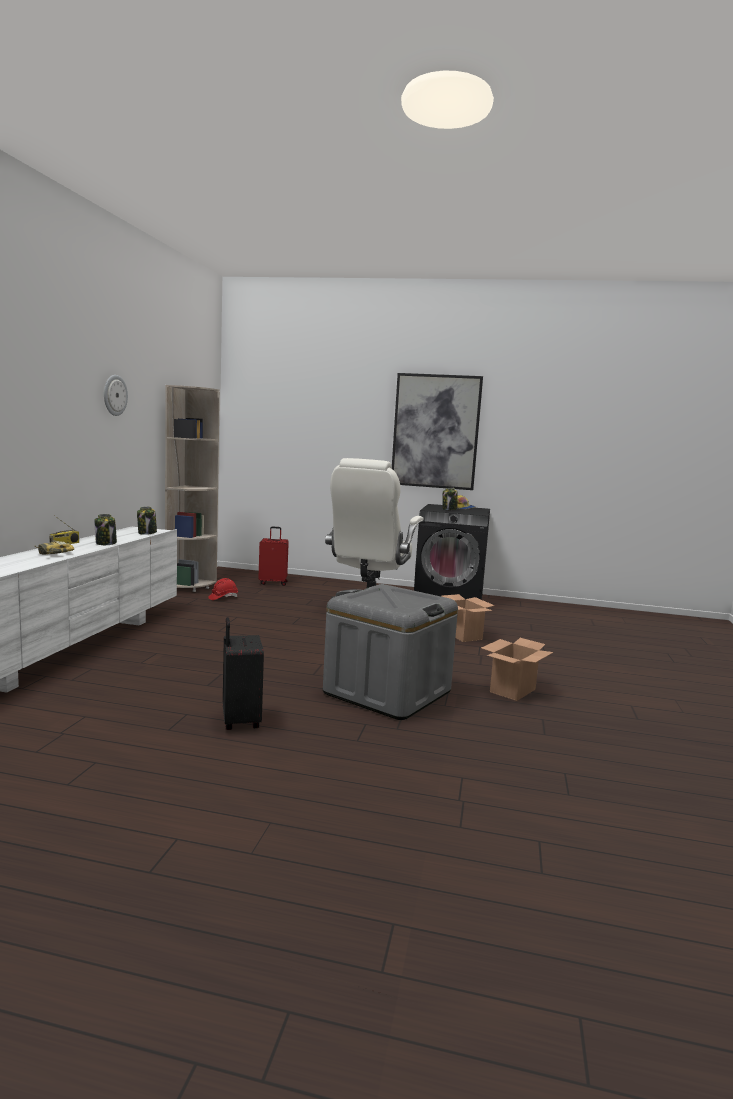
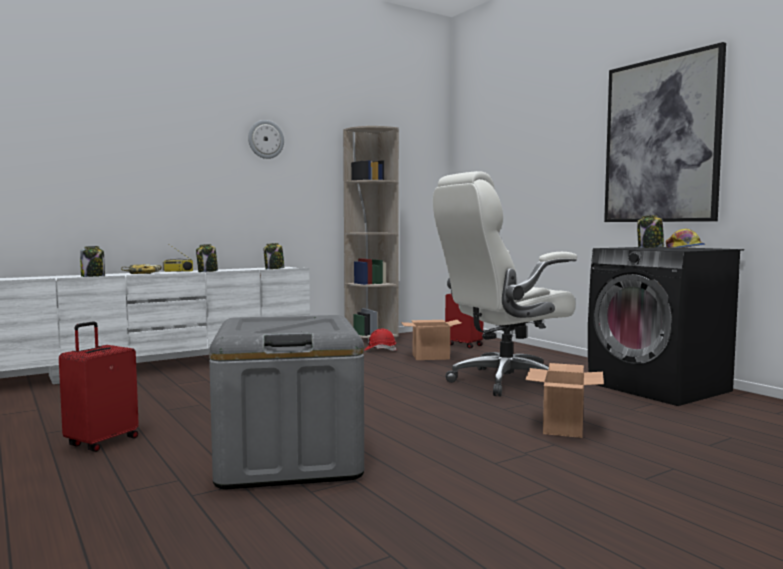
camera: 45 degrees right, 5 degrees down
black suitcase [223,617,264,730] -> red suitcase [59,321,139,452]
cardboard box [481,638,554,701] -> cardboard box moved to [401,320,461,360]
none -> jar [80,246,105,277]

